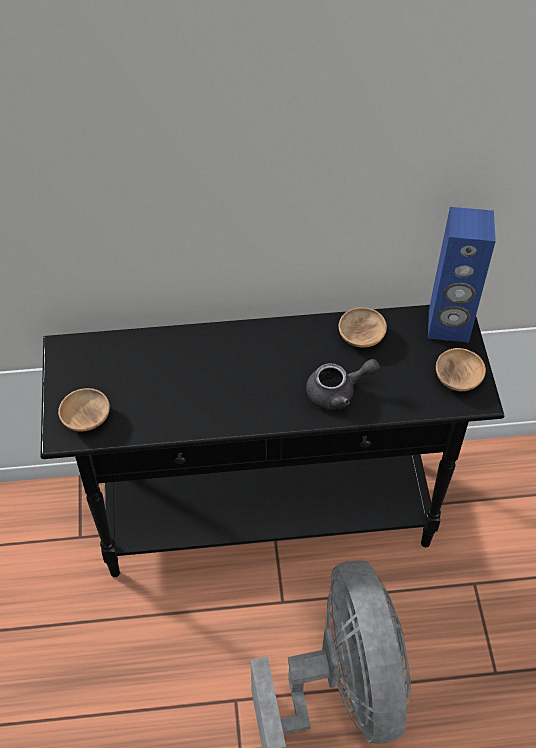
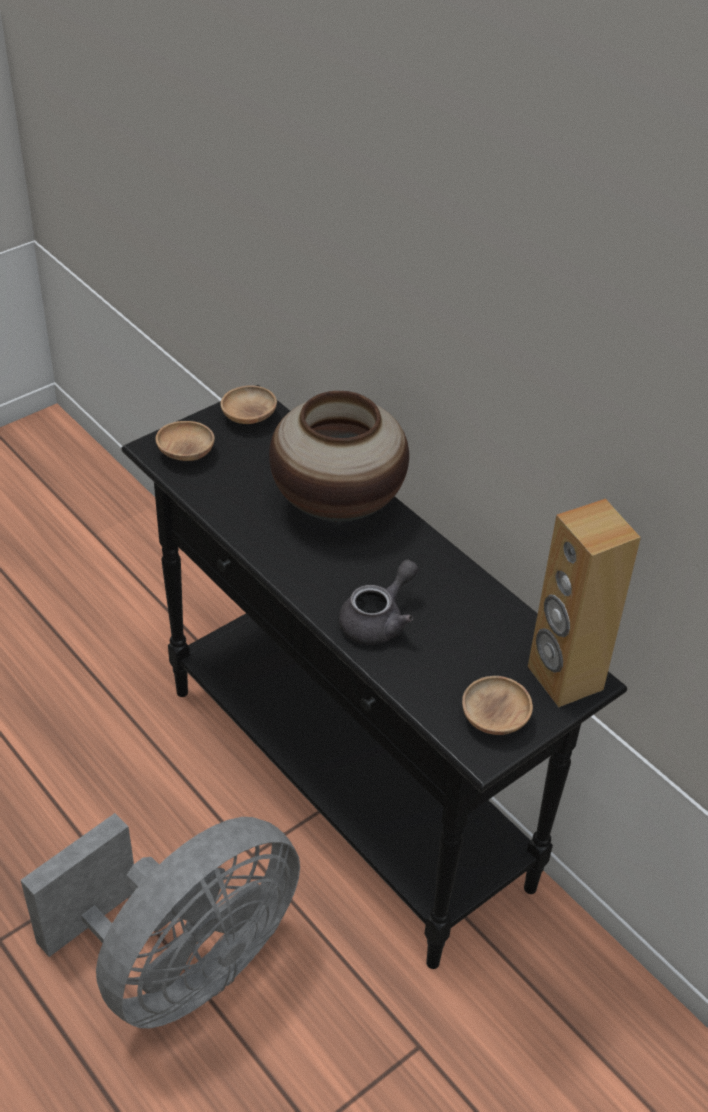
camera: 55 degrees right, 10 degrees down
grey teapot [306,359,380,409] -> grey teapot turned 90 degrees counterclockwise [339,560,418,645]
brown bowl [338,307,387,348] -> brown bowl moved to [220,385,277,424]
blue speaker [428,207,496,342] -> brown speaker [528,499,641,707]
none -> vase [269,391,409,522]

